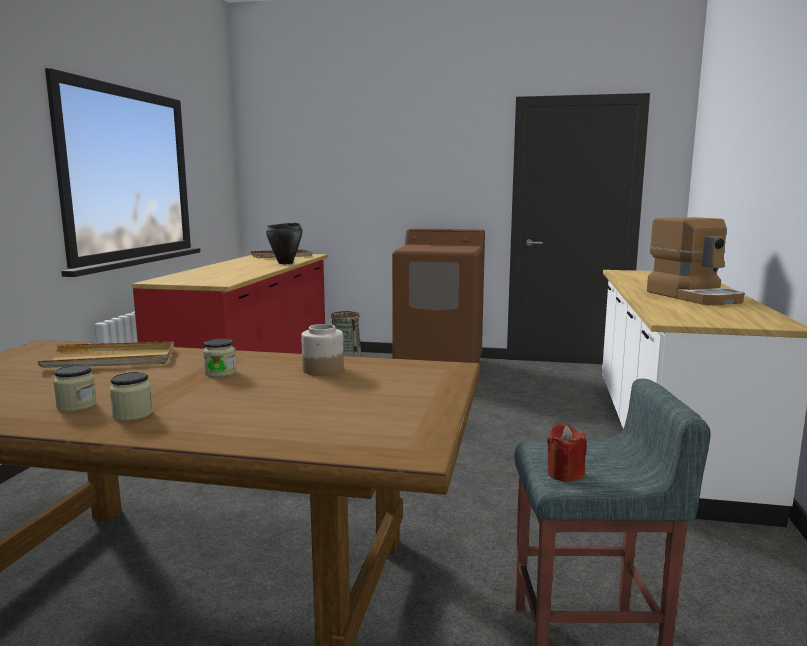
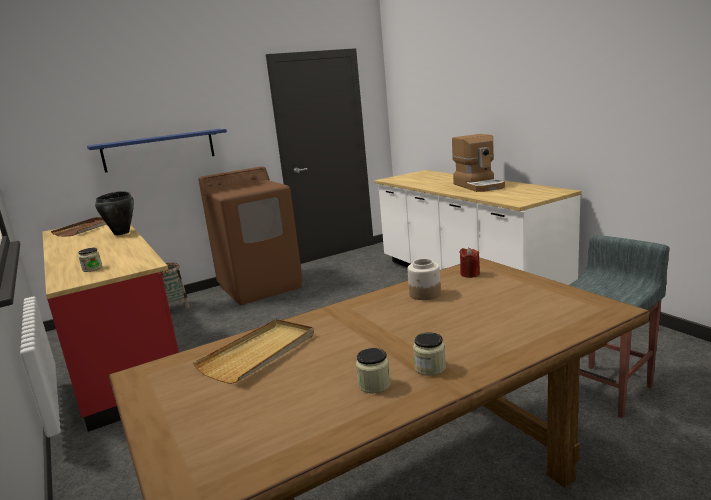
camera: 40 degrees left, 5 degrees up
jar [203,339,236,377] -> jar moved to [78,248,102,272]
red candle [547,424,587,482] -> red candle moved to [459,247,480,278]
coffee machine [647,217,744,305] -> coffee machine turned 45 degrees clockwise [452,134,505,192]
none -> blue shelf [87,129,227,172]

